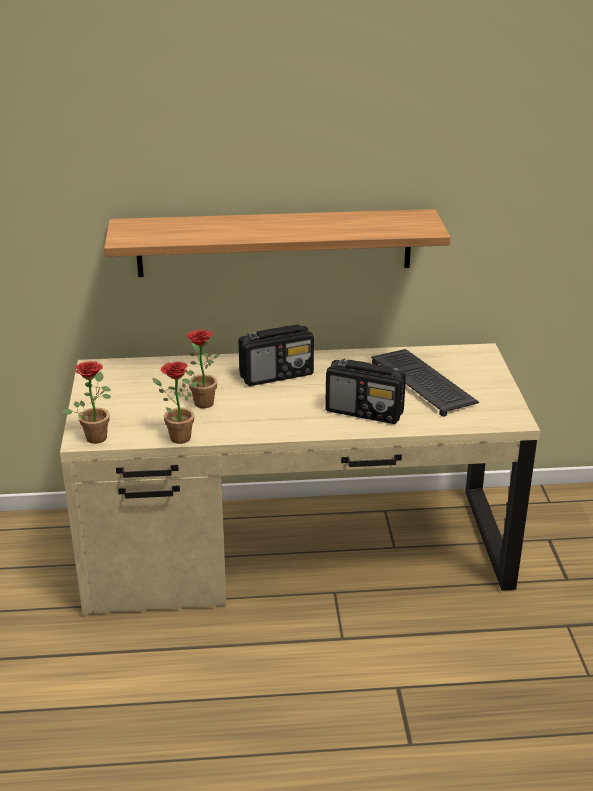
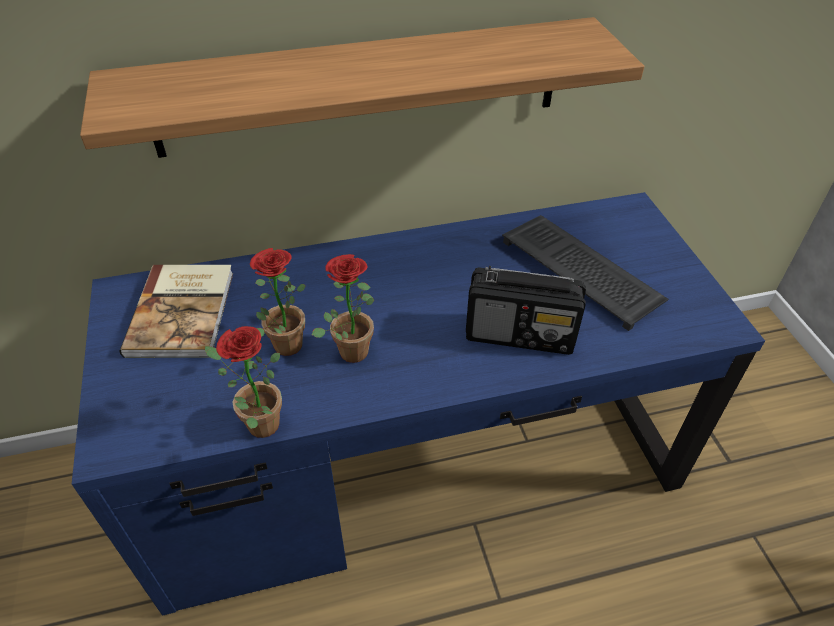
camera: 10 degrees left, 15 degrees up
beige desk [60,343,540,615] -> blue desk [72,192,765,616]
potted plant [62,361,111,444] -> potted plant moved to [312,254,375,363]
radio [238,325,314,386] -> none
none -> book [120,265,233,358]

